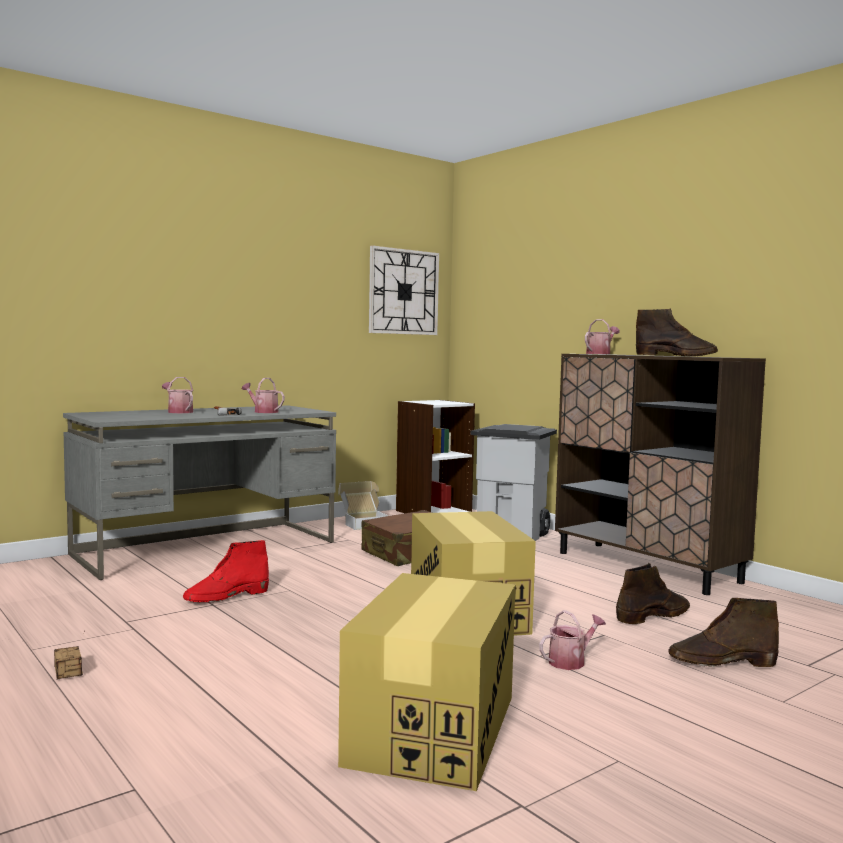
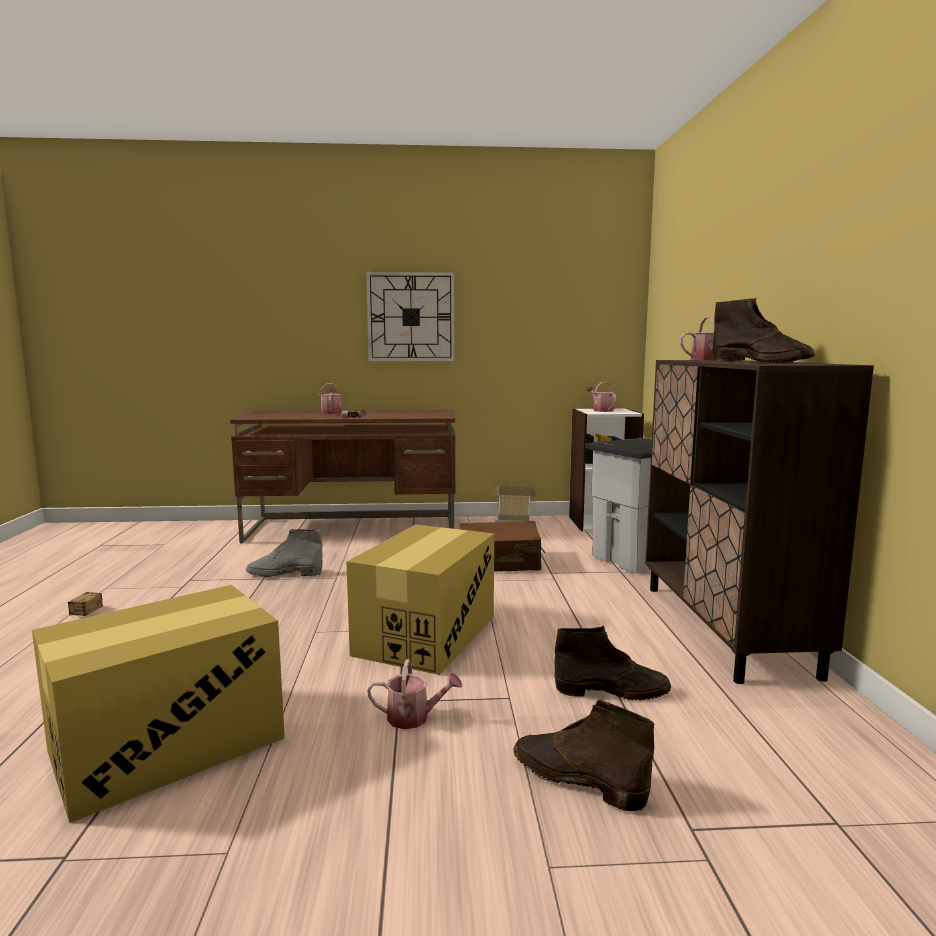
camera: 35 degrees right, 5 degrees up
grey desk [63,405,336,580] -> brown desk [230,410,455,544]
red boot [183,540,269,603] -> grey boot [246,529,323,577]
watering can [242,378,285,413] -> watering can moved to [587,382,616,412]
wall clock [369,245,439,335] -> wall clock moved to [366,272,455,361]

